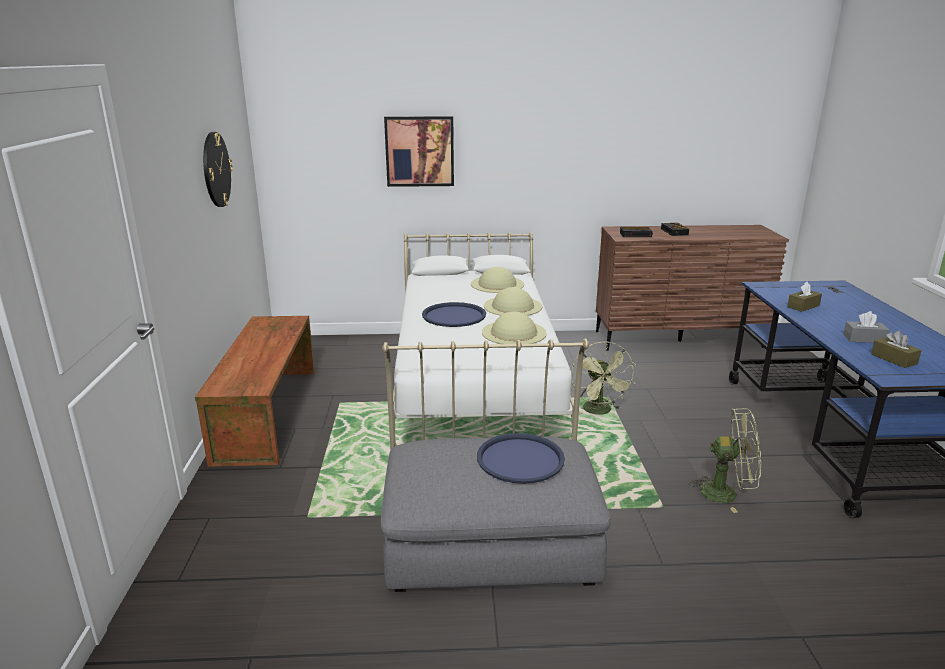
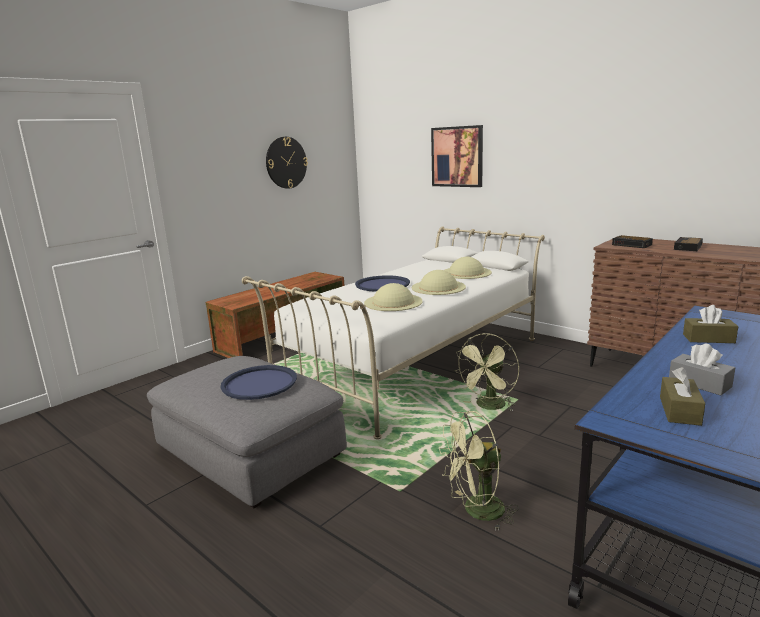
camera: 45 degrees right, 5 degrees down
green fan [689,408,761,513] -> green fan turned 105 degrees clockwise [439,411,519,531]

